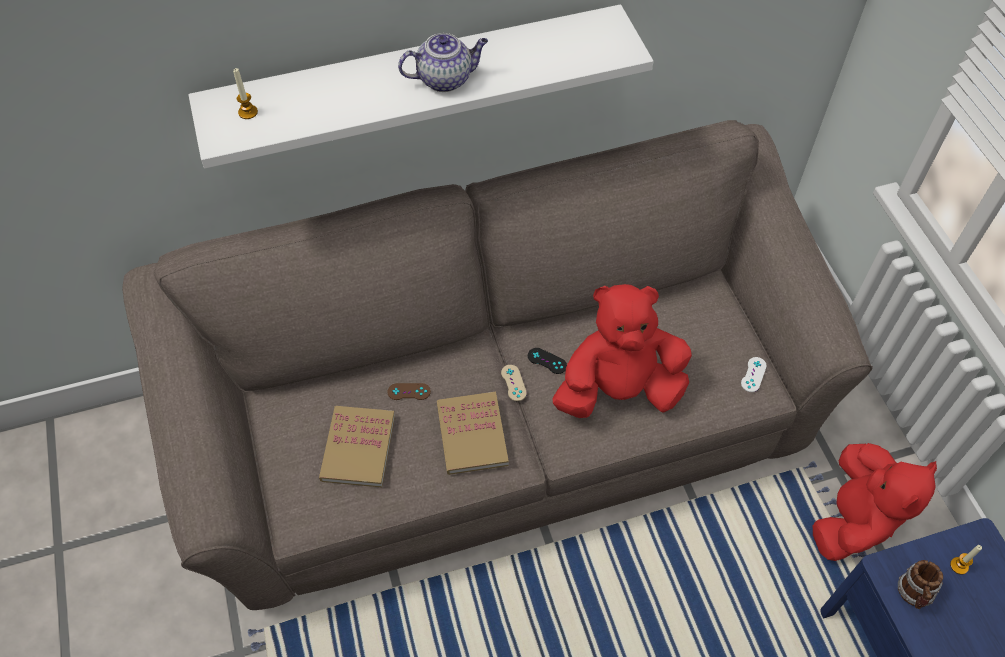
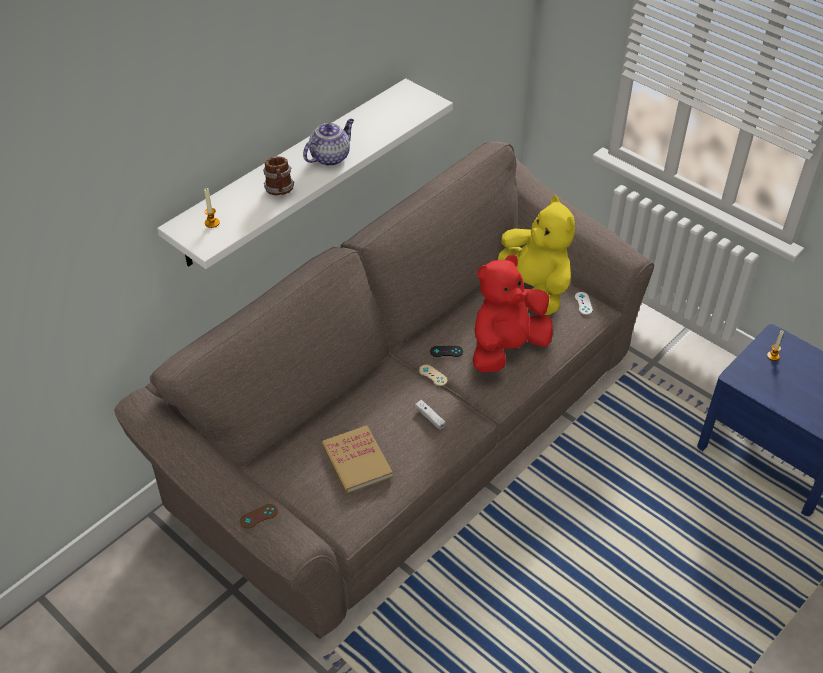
camera: 30 degrees left, 10 degrees down
brown game controller [387,383,431,400] -> brown game controller moved to [240,504,278,529]
book [437,392,509,475] -> white game controller [415,400,446,430]
red plush toy [813,443,937,561] -> none
mug [898,560,943,609] -> mug moved to [263,156,295,195]
none -> yellow plush toy [498,196,575,315]

